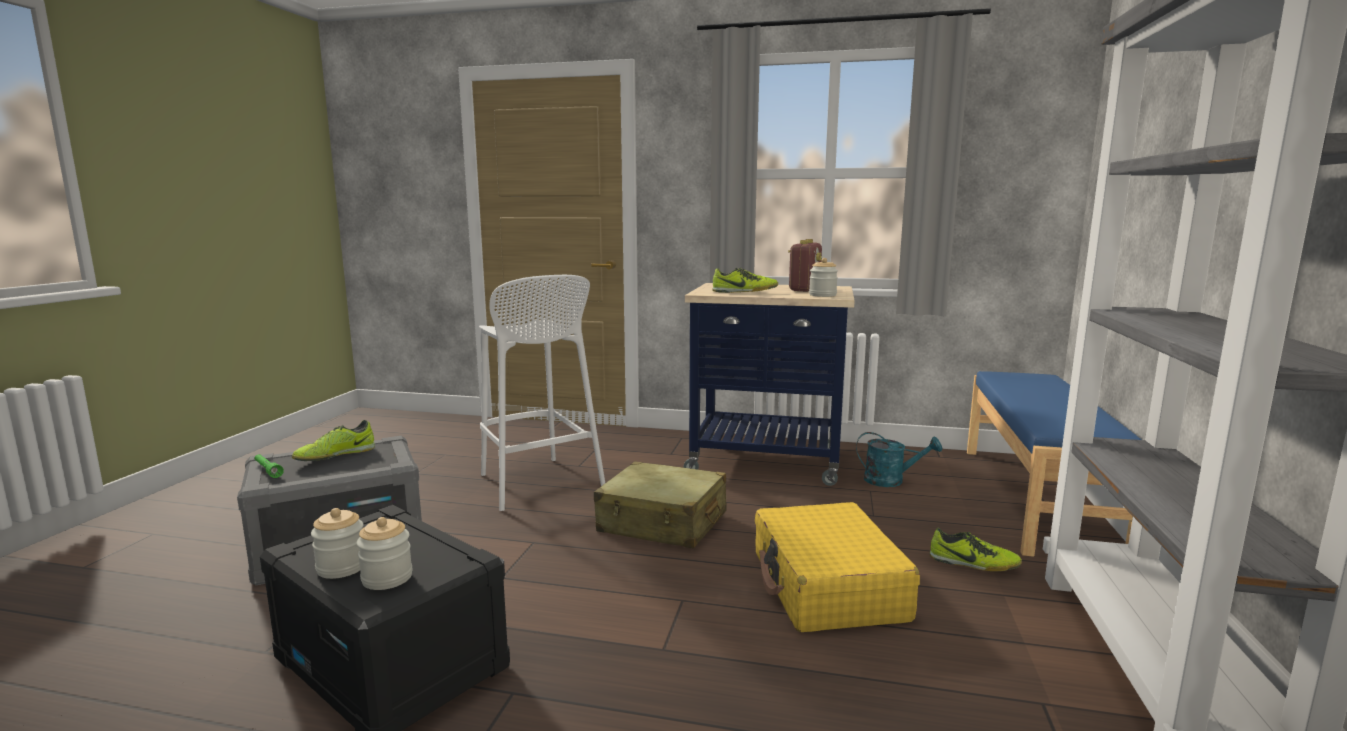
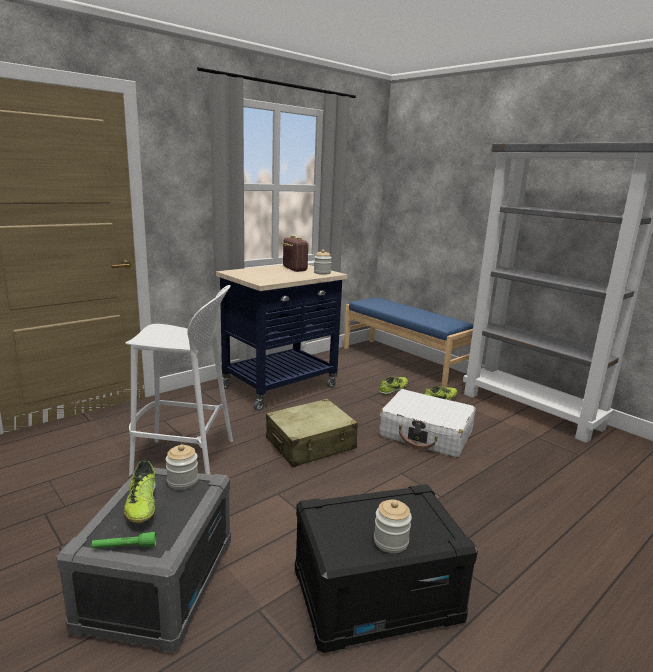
camera: 55 degrees left, 5 degrees up
jar [357,517,413,590] -> jar moved to [166,445,198,490]
shoe [712,268,778,293] -> shoe moved to [379,376,408,395]
yellow suitcase [755,502,920,632] -> white suitcase [379,389,476,458]
turquoise watering can [856,432,942,487] -> none

